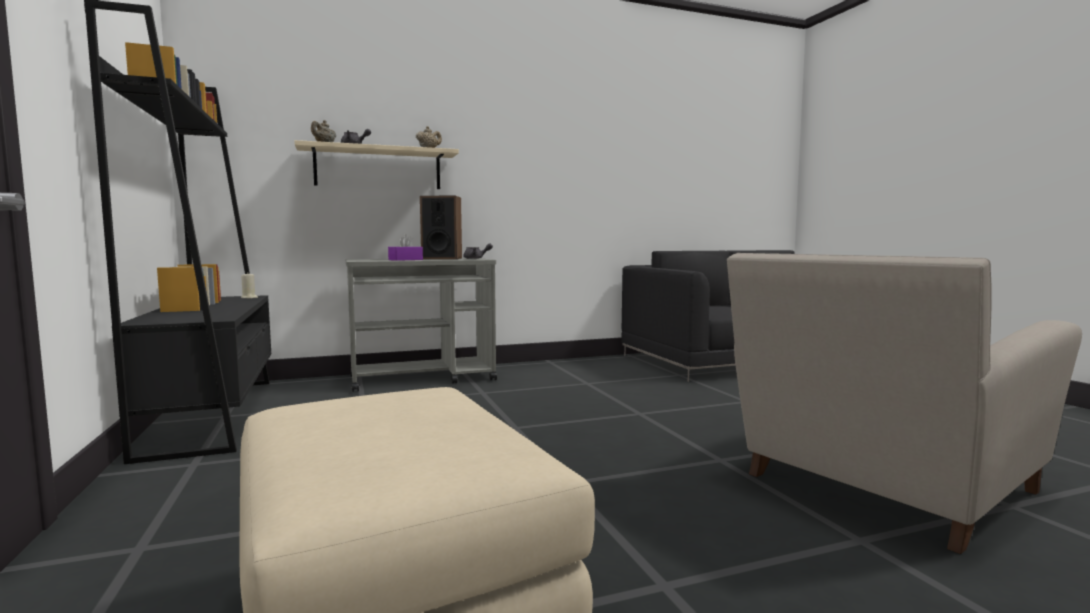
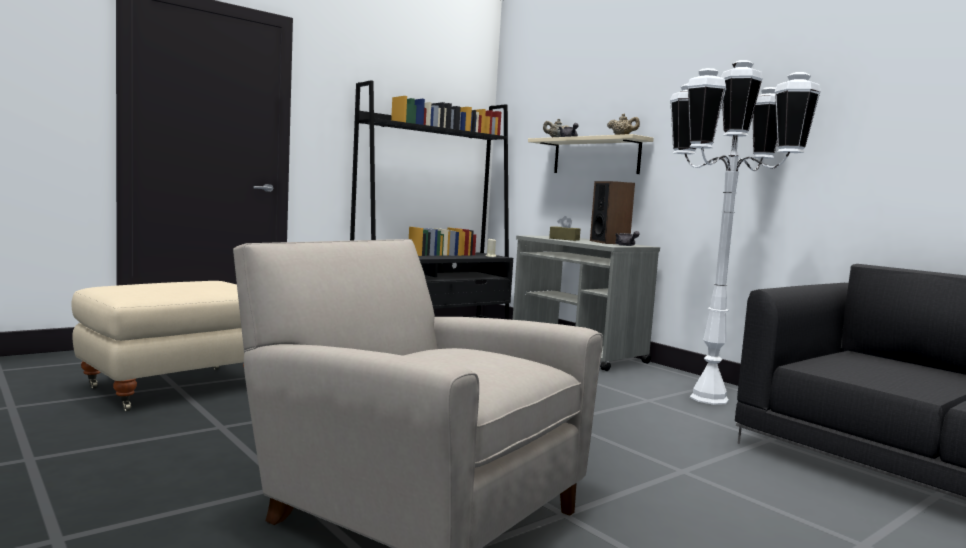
camera: 70 degrees right, 0 degrees up
purple tissue box [388,234,423,261] -> brown tissue box [549,216,580,241]
none -> white floor lamp [670,60,821,405]

